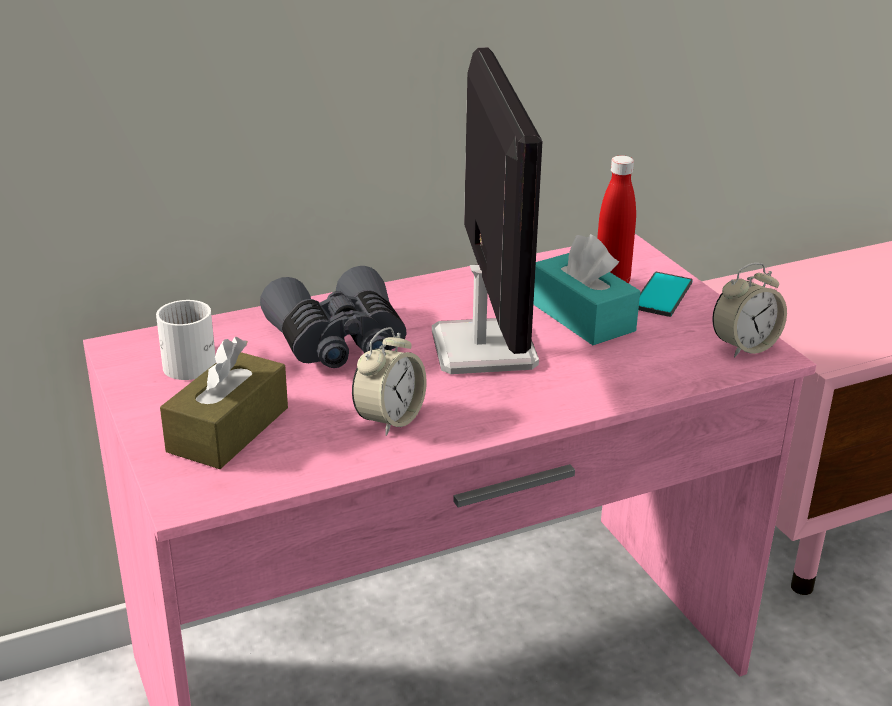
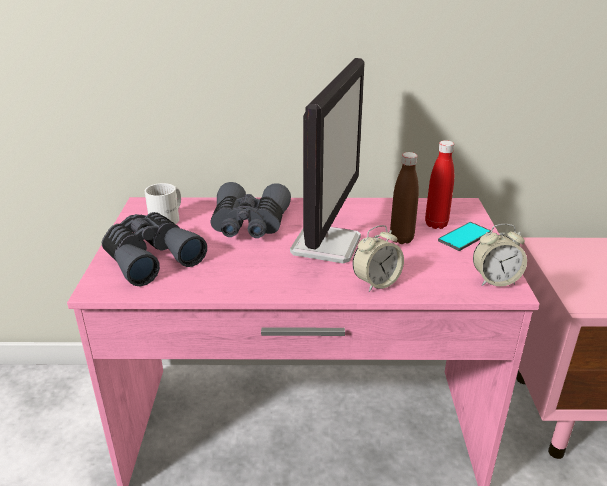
camera: 25 degrees right, 0 degrees up
brown tissue box [160,337,288,469] -> grey binoculars [102,212,207,286]
alarm clock [352,327,427,436] -> alarm clock moved to [353,225,404,292]
turquoise tissue box [533,234,640,345] -> brown bottle [390,152,419,244]

